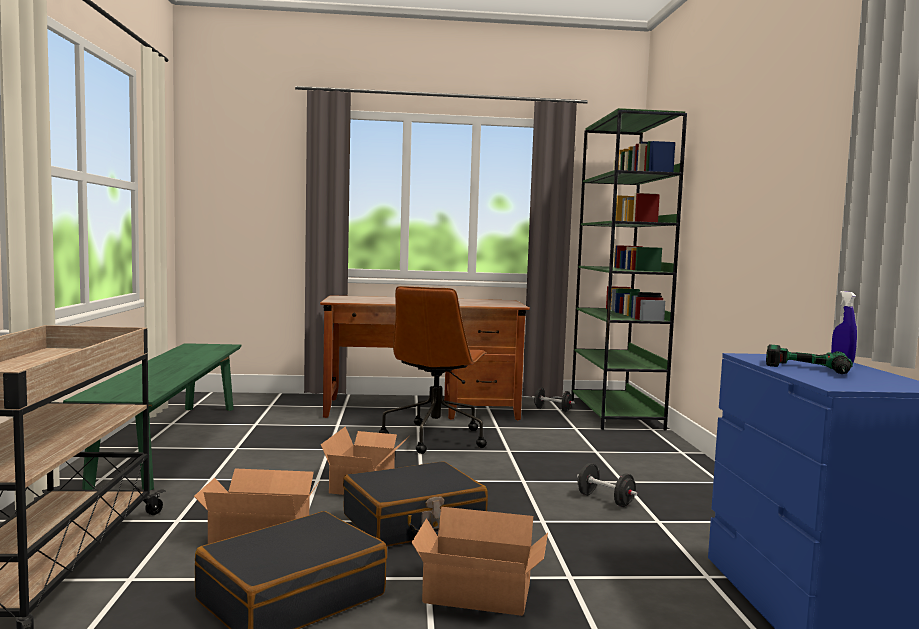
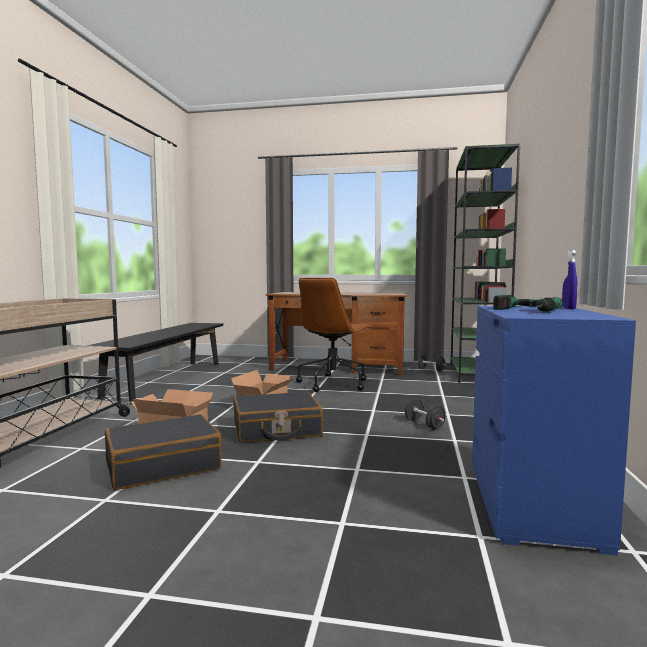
camera: 15 degrees right, 0 degrees up
green bench [63,343,241,490] -> black bench [87,323,224,404]
cardboard box [411,507,548,616] -> none

